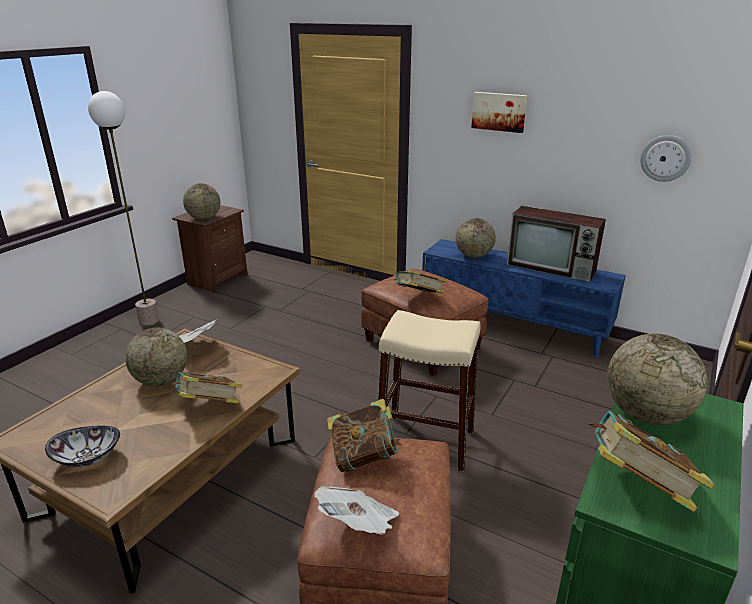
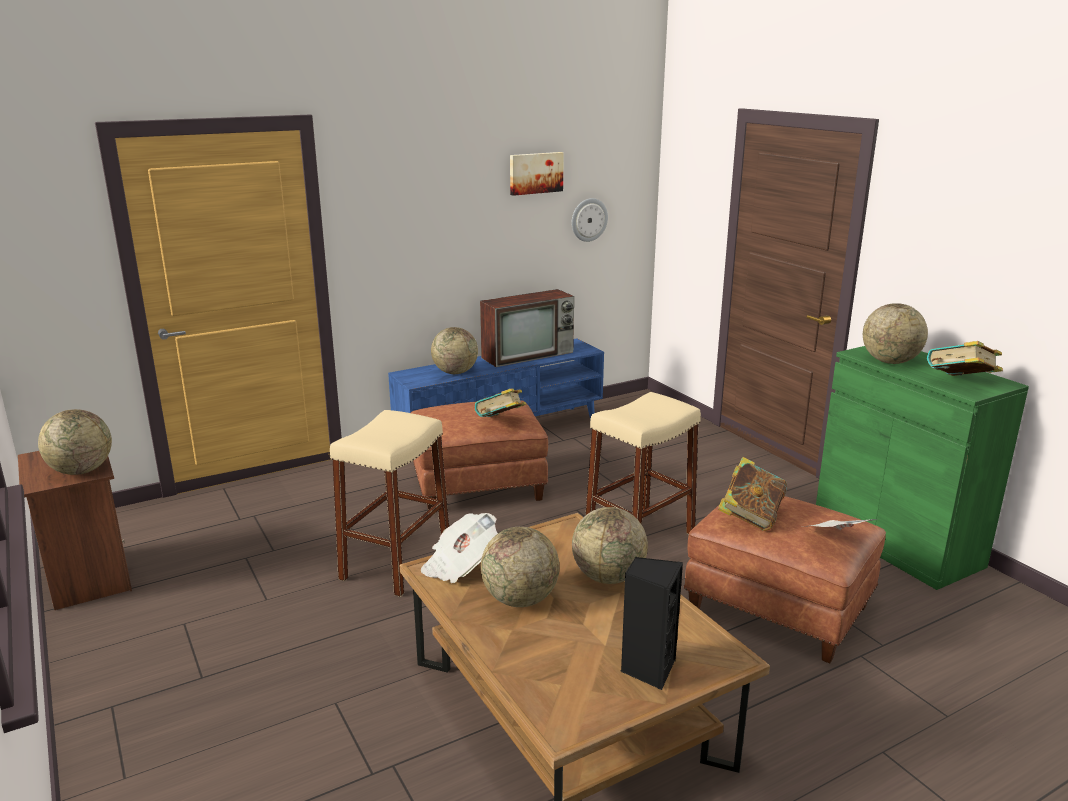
camera: 60 degrees left, 5 degrees down
bowl [45,426,120,467] -> black speaker [621,557,683,690]
floor lamp [88,91,159,326] -> none
book [171,372,242,403] -> globe [572,507,648,584]
picture [471,92,527,133] -> picture moved to [510,152,564,196]
none -> beige stool [330,410,449,597]

